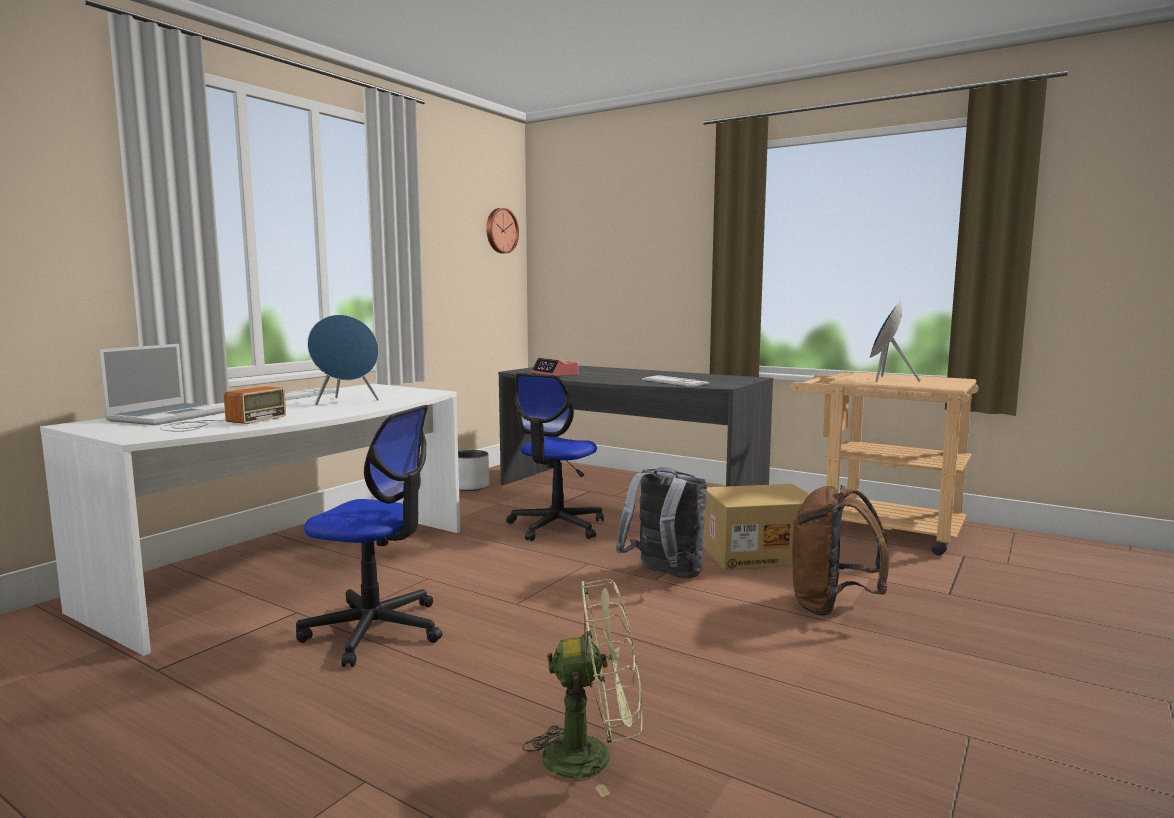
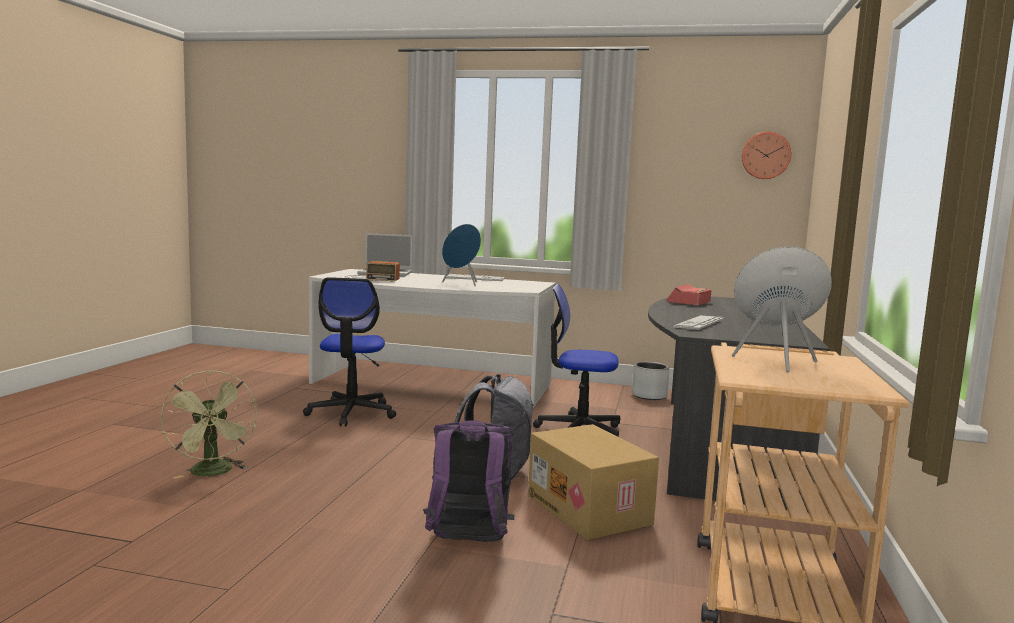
camera: 70 degrees right, 0 degrees up
brown backpack [792,485,889,616] -> purple backpack [423,421,514,542]

